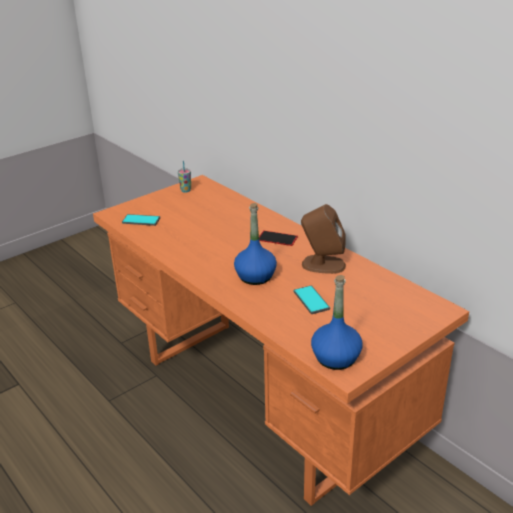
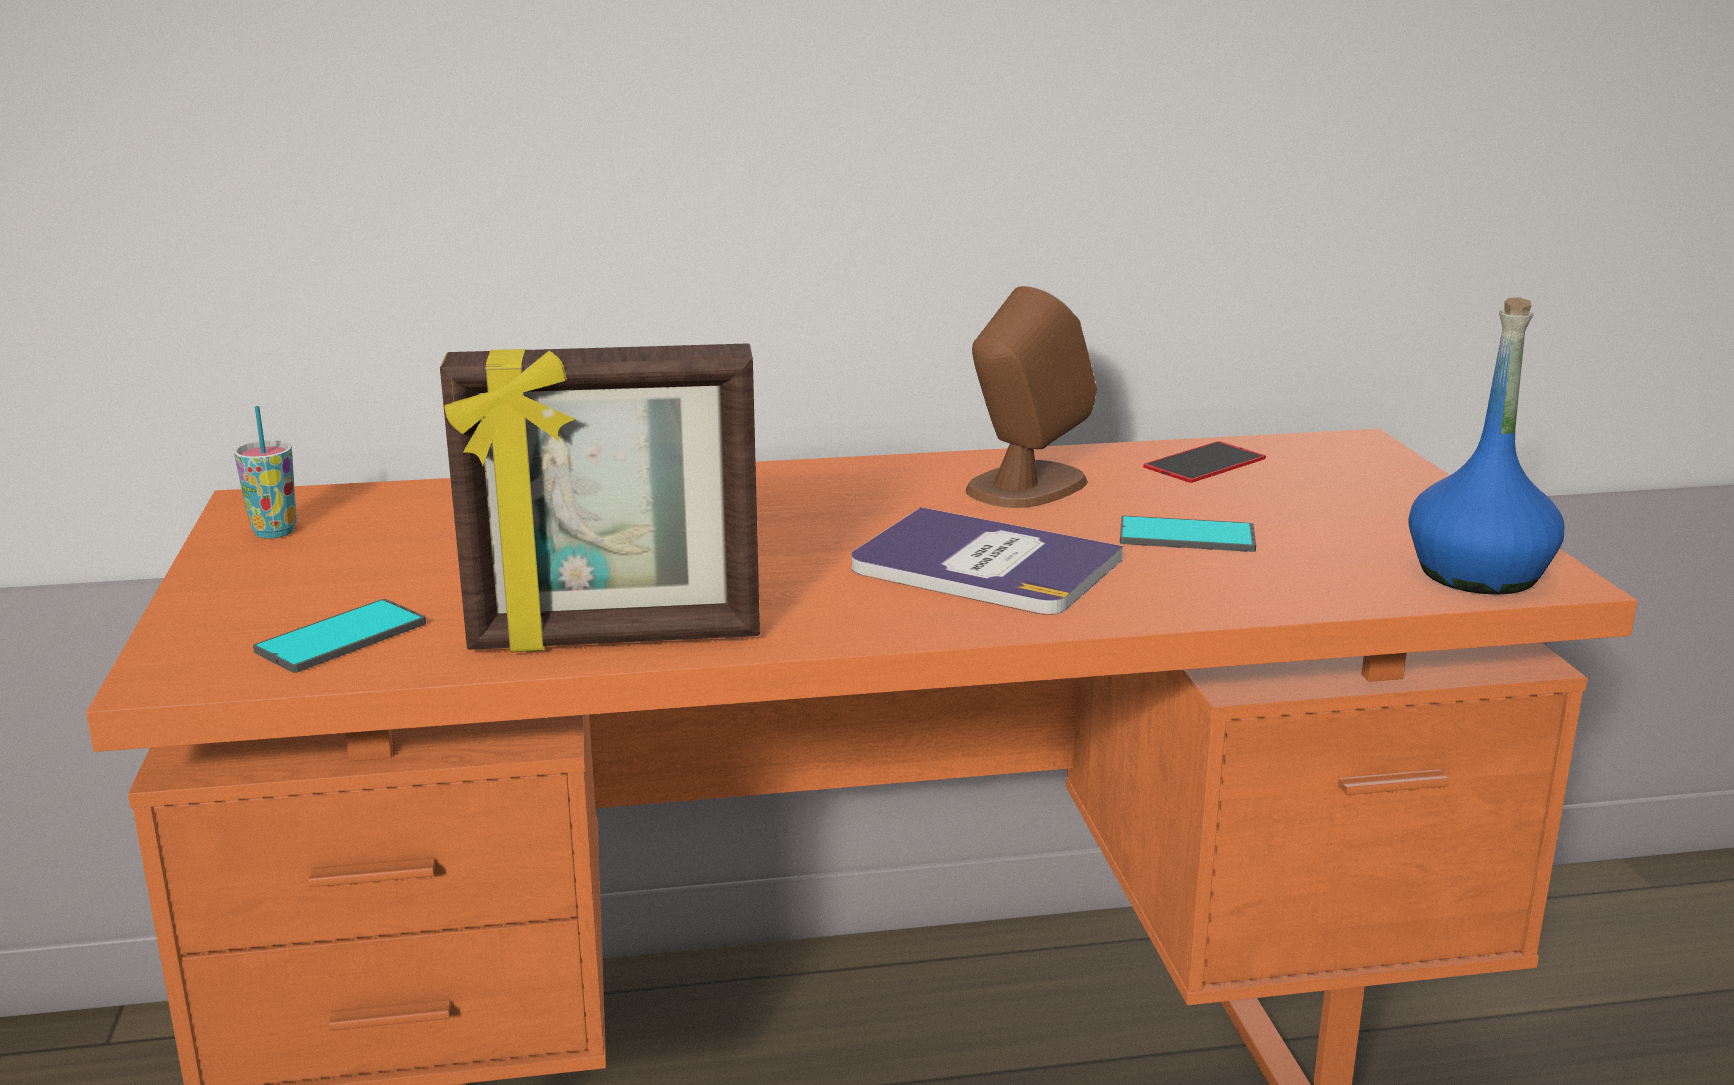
camera: 60 degrees left, 10 degrees down
blue bottle [234,203,277,285] -> book [852,507,1123,615]
phone [259,231,298,246] -> phone moved to [1143,441,1266,483]
none -> picture frame [440,343,760,652]

